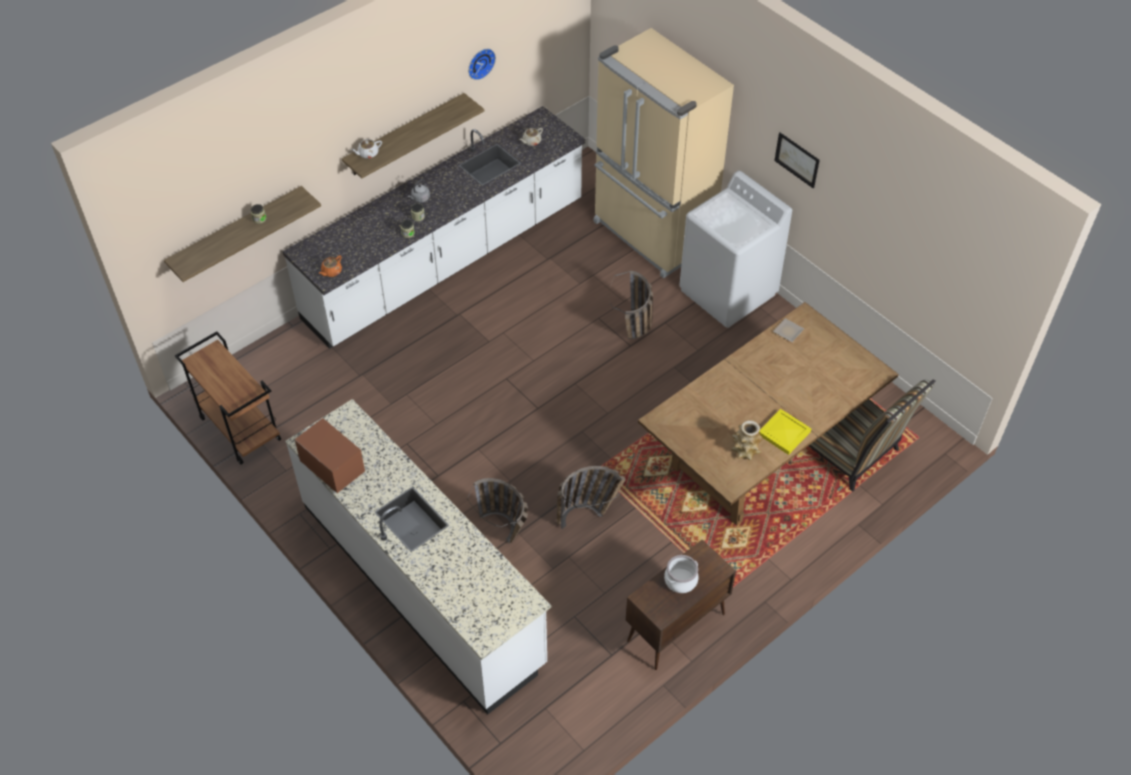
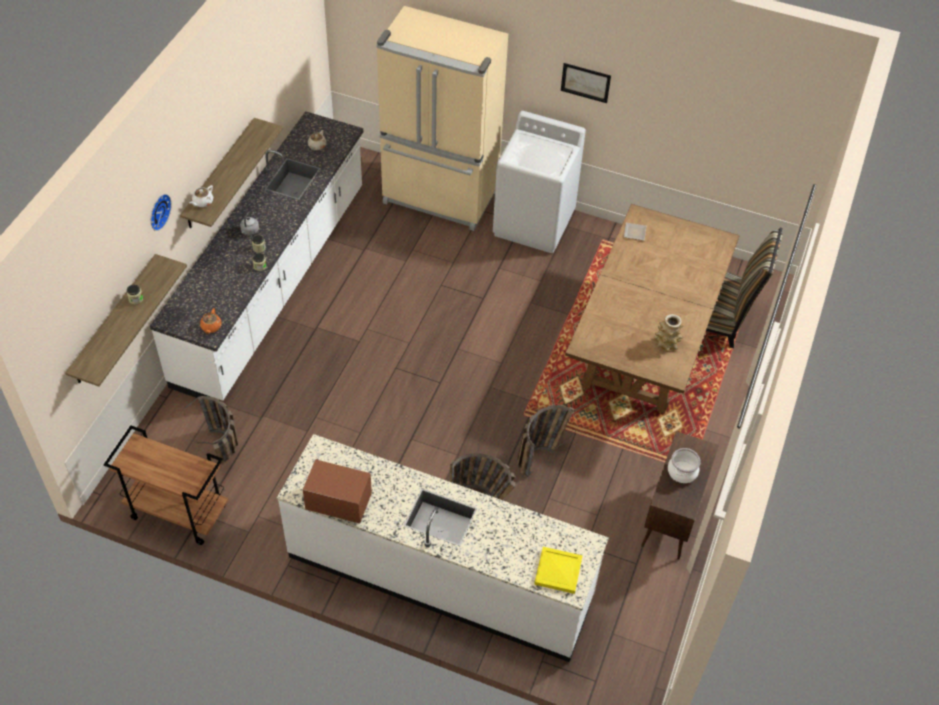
camera: 30 degrees left, 0 degrees up
wall clock [468,49,496,80] -> wall clock moved to [151,194,172,231]
basket [609,271,653,339] -> basket moved to [184,396,238,463]
yellow tray [759,409,811,455] -> yellow tray moved to [534,547,583,594]

